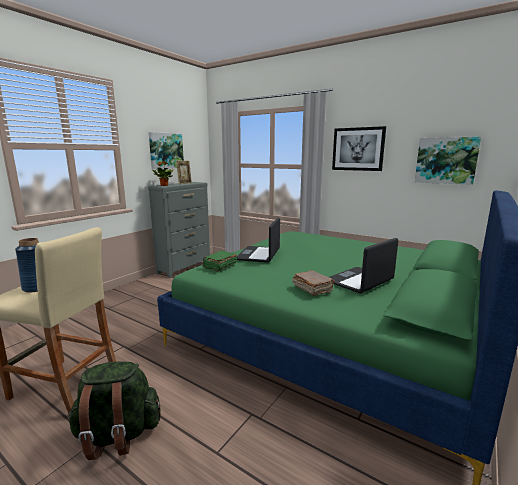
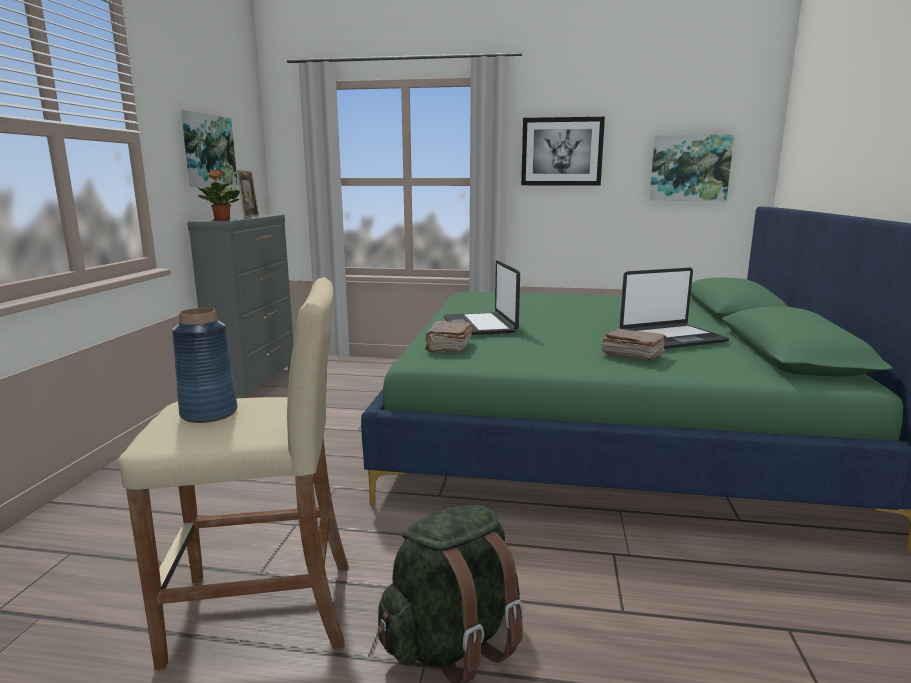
camera: 25 degrees left, 0 degrees up
green book [203,251,237,272] -> brown book [425,321,472,353]
laptop [329,238,398,294] -> laptop turned 135 degrees counterclockwise [619,268,729,349]

